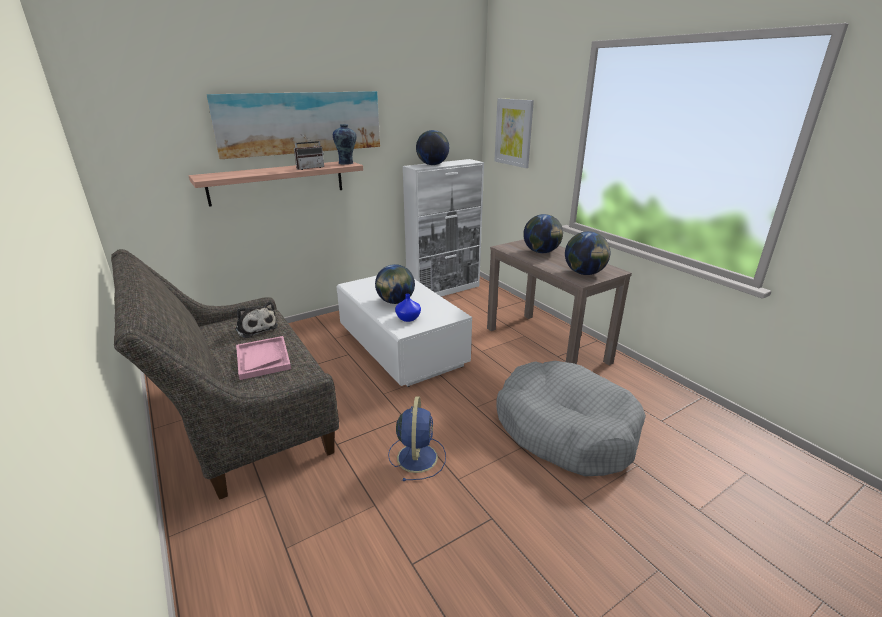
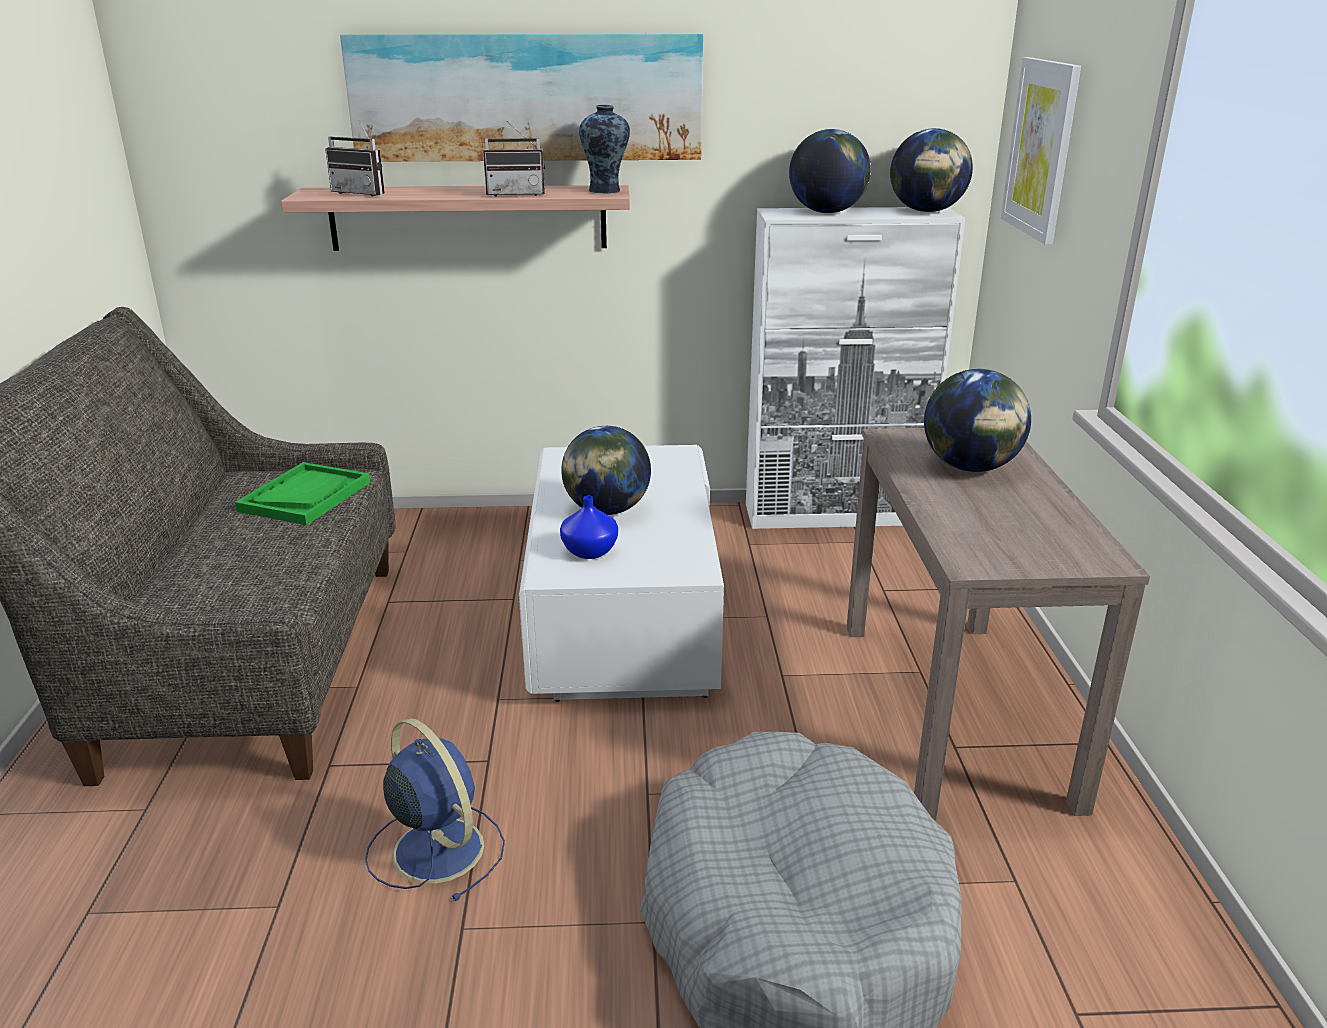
camera: 30 degrees right, 0 degrees up
plush toy [235,302,278,338] -> green tray [235,462,370,525]
pink tray [236,336,291,380] -> none
blue fan [388,396,446,481] -> blue fan turned 75 degrees counterclockwise [365,718,505,901]
globe [565,231,610,275] -> globe moved to [890,128,973,212]
none -> radio [325,120,385,196]

